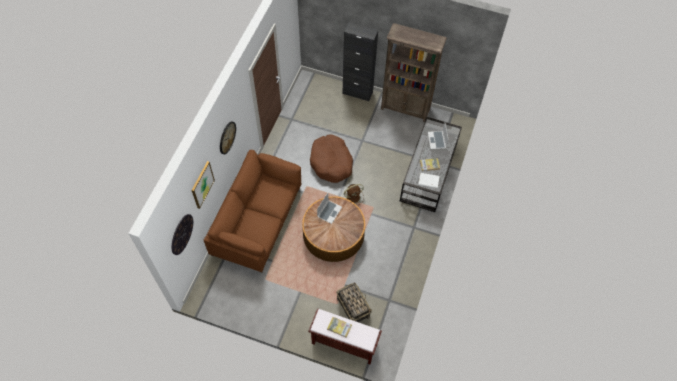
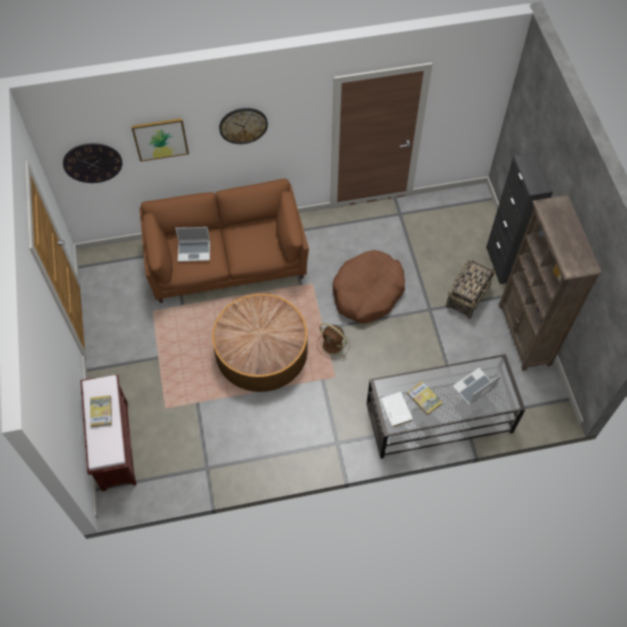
camera: 60 degrees right, 0 degrees up
laptop [317,193,342,224] -> laptop moved to [175,227,210,262]
basket [337,282,372,322] -> basket moved to [446,259,495,319]

